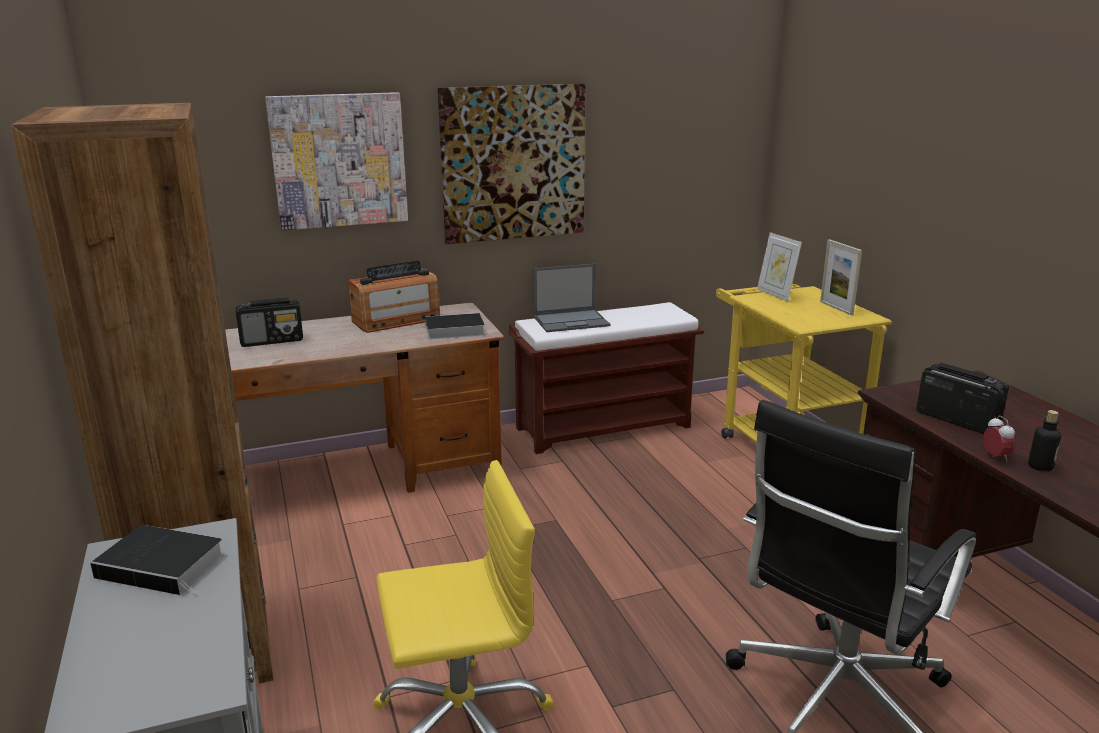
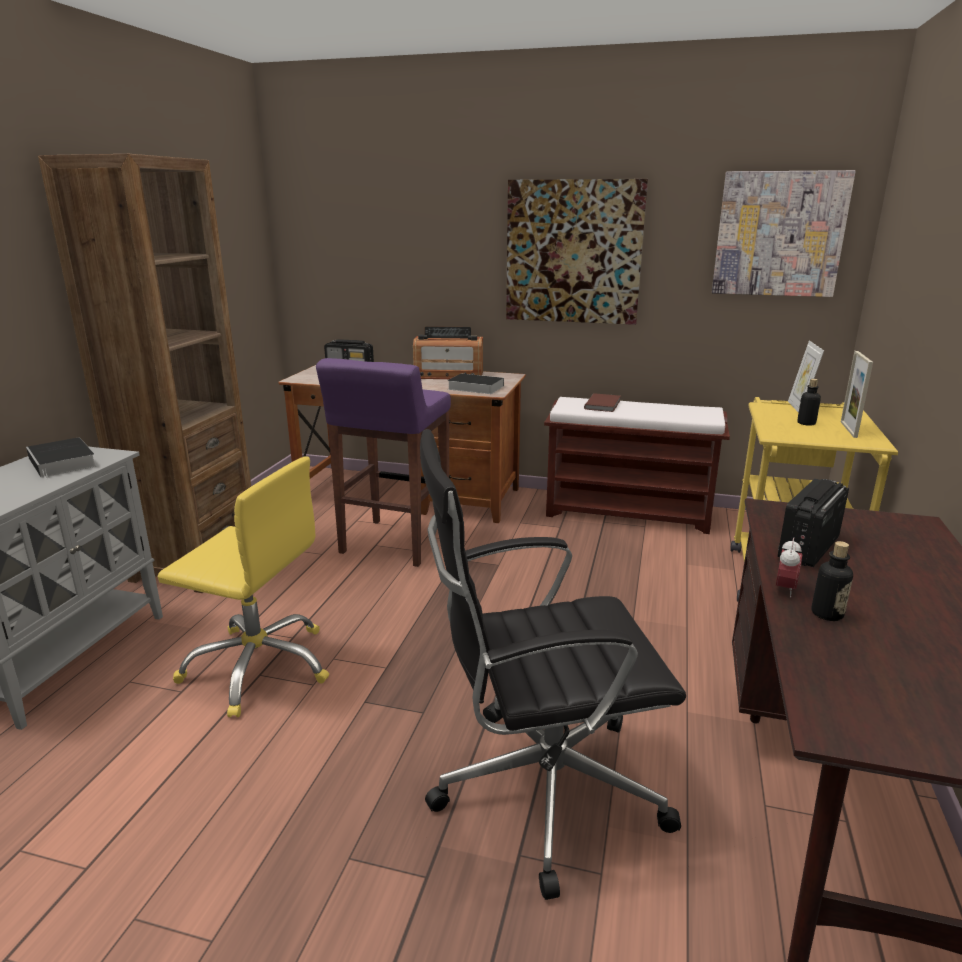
camera: 35 degrees right, 0 degrees up
picture [265,92,408,231] -> picture moved to [712,170,856,297]
laptop [533,264,611,332] -> brown book [584,393,620,412]
radio [916,363,1009,434] -> radio turned 135 degrees counterclockwise [778,479,849,567]
none -> purple stool [316,358,451,567]
none -> bottle [797,379,821,426]

